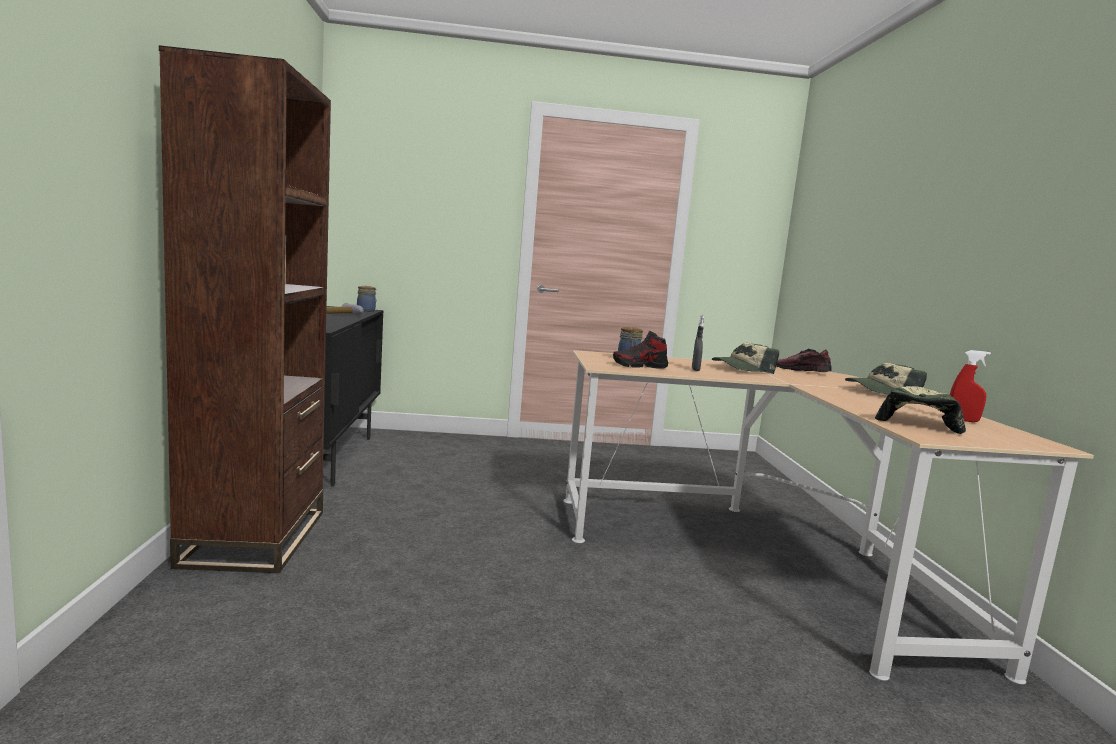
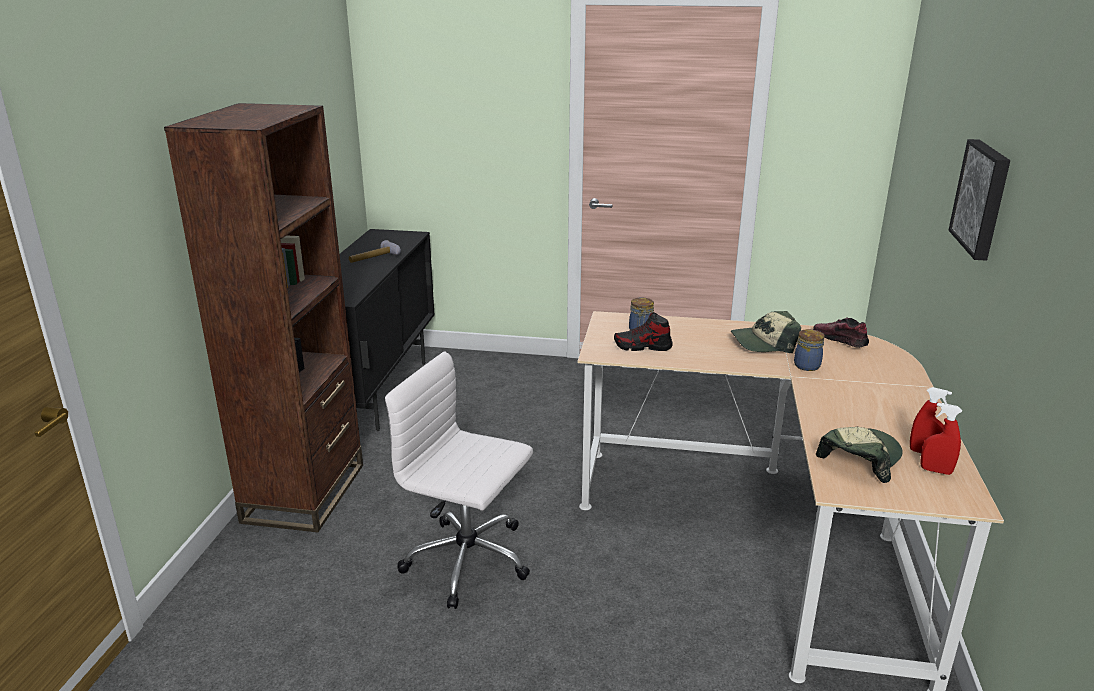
camera: 15 degrees right, 15 degrees up
jar [357,286,376,312] -> jar moved to [794,329,825,371]
grey spray bottle [692,315,705,371] -> none
cap [845,363,927,394] -> none
none -> white office chair [385,351,533,609]
none -> red spray bottle [920,403,962,475]
none -> picture [948,139,1010,261]

